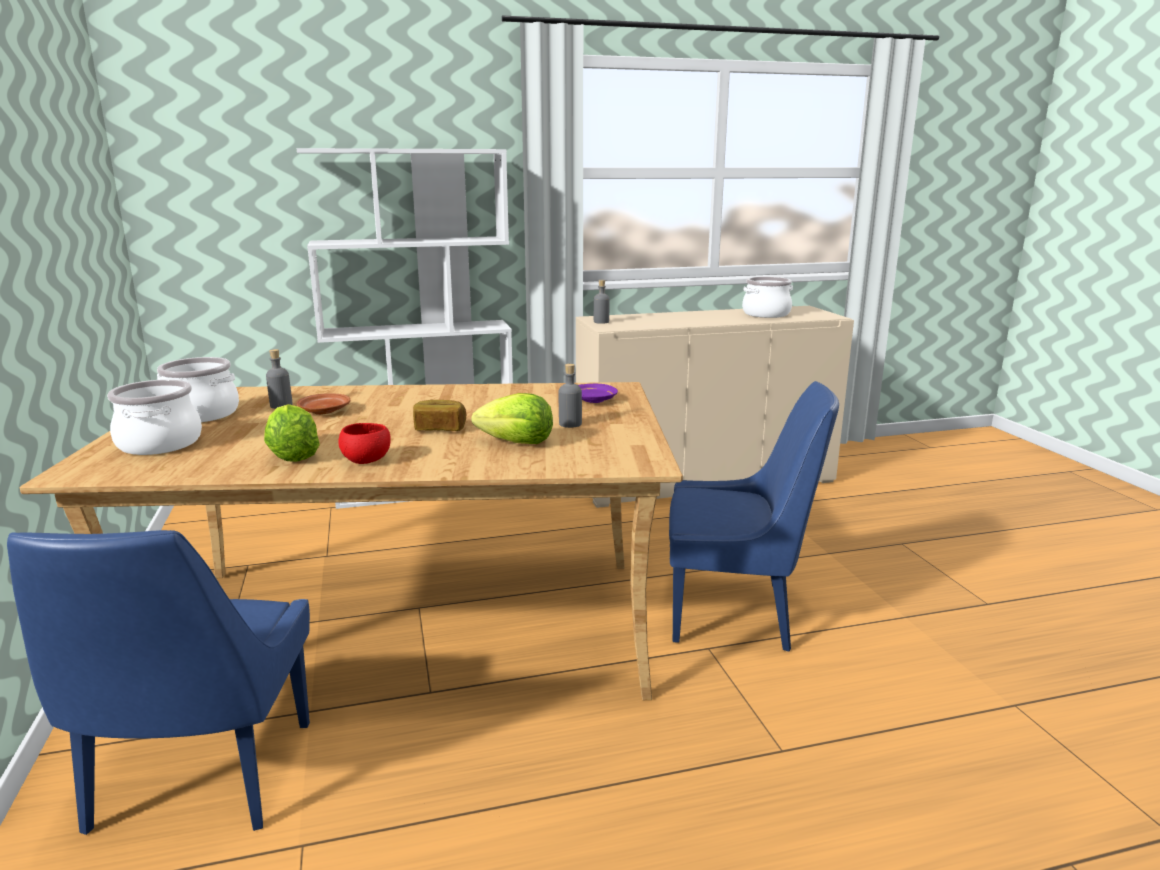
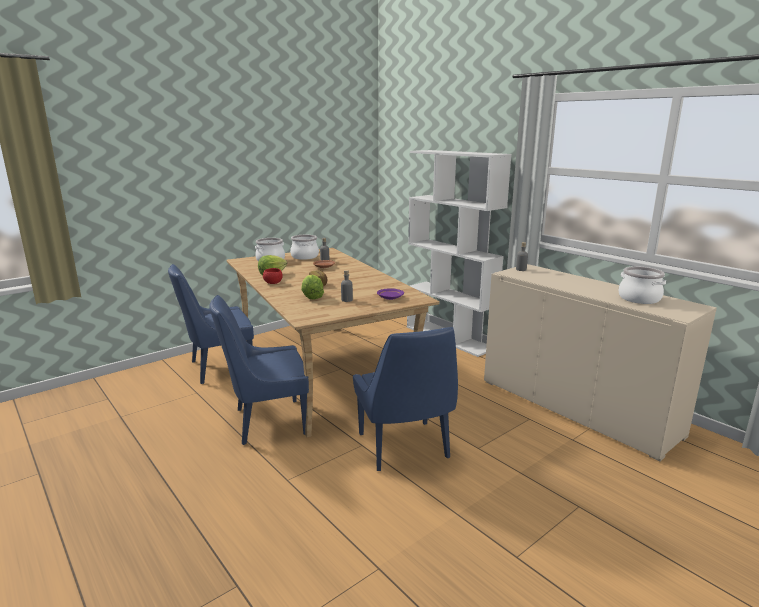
camera: 65 degrees right, 0 degrees up
none -> blue chair [209,295,309,445]

